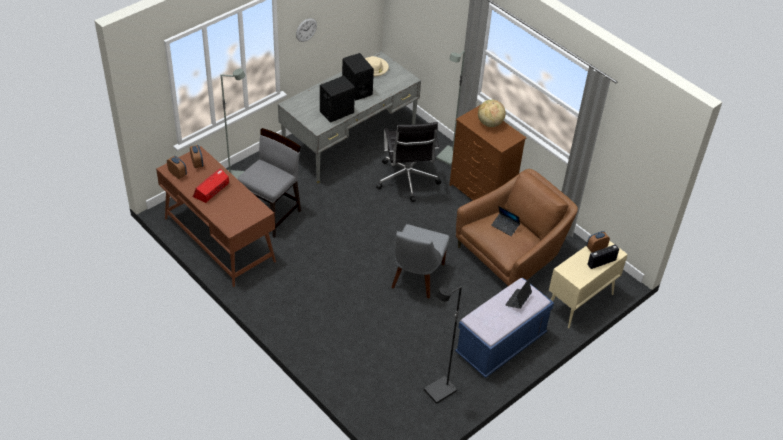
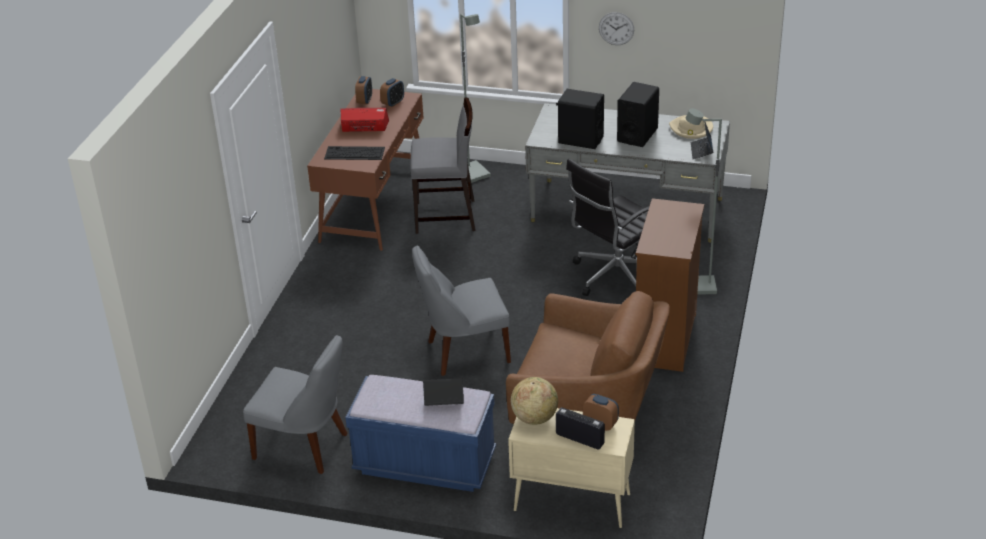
camera: 60 degrees right, 10 degrees down
black floor lamp [424,286,462,404] -> grey chair [243,335,348,474]
globe [478,99,506,127] -> globe moved to [511,377,558,425]
laptop [491,206,520,236] -> laptop moved to [691,121,713,159]
none -> keyboard [324,146,385,160]

